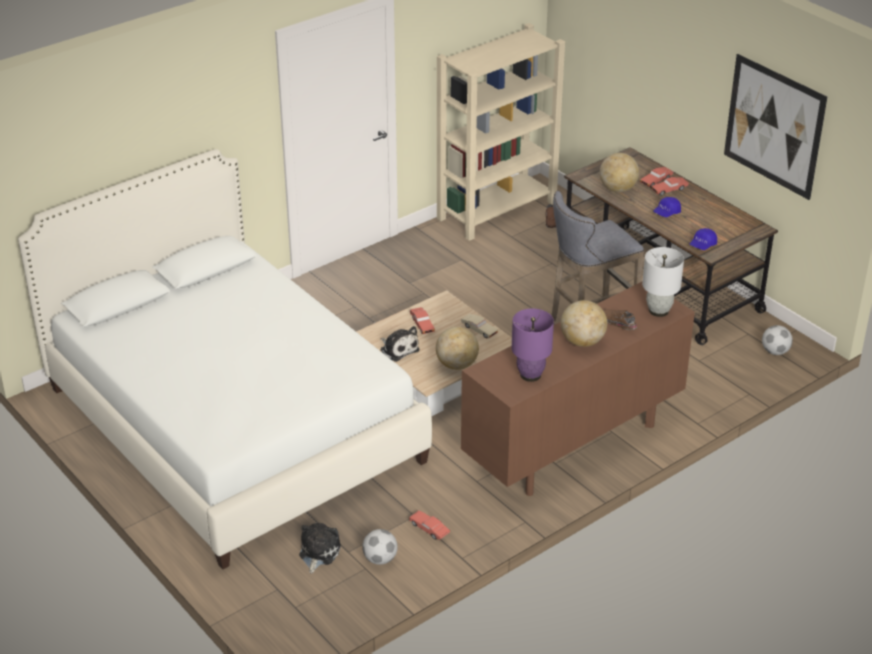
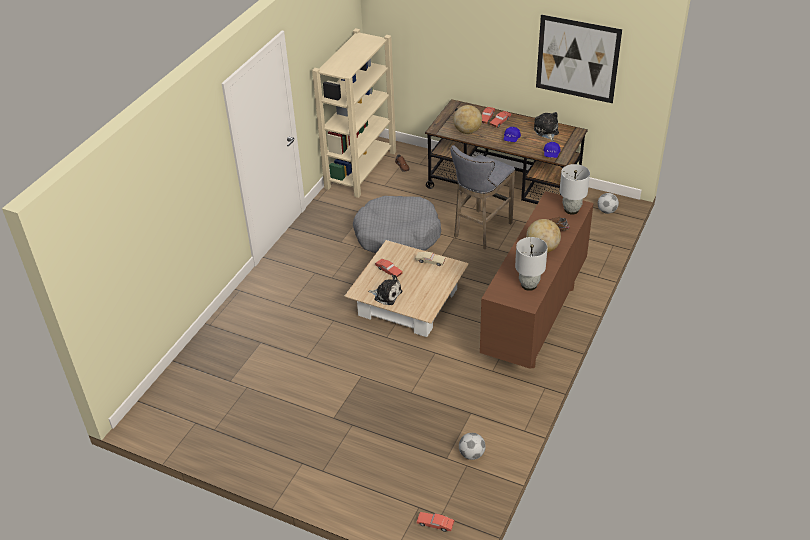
camera: 25 degrees left, 5 degrees up
white bed [18,149,432,569] -> none
plush toy [299,523,341,574] -> plush toy moved to [534,112,559,141]
red toy car [409,510,450,540] -> red toy car moved to [417,512,455,532]
globe [436,327,479,370] -> none
purple table lamp [512,308,554,382] -> white table lamp [515,237,548,291]
none -> grey dog bed [353,196,441,253]

